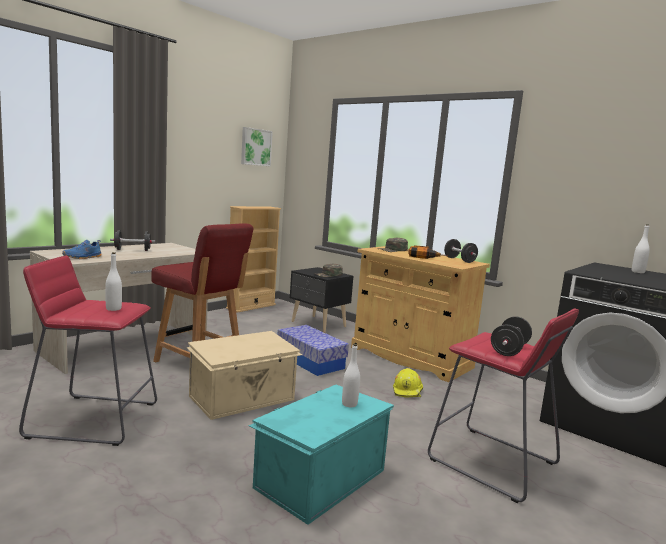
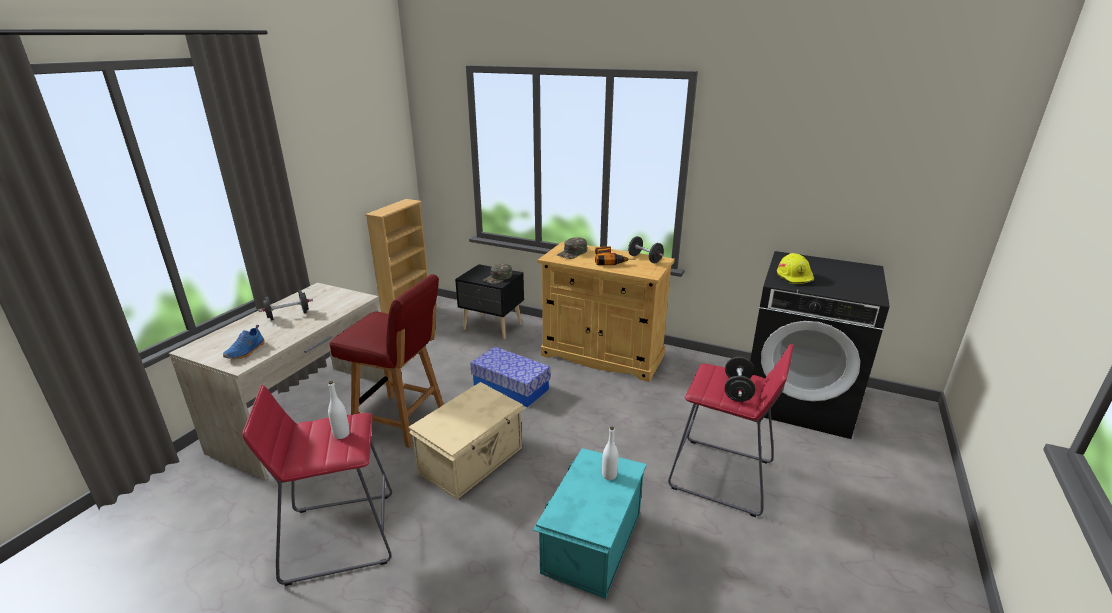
camera: 15 degrees left, 15 degrees up
picture [241,127,273,167] -> none
yellow hard hat [393,368,423,398] -> yellow hard hat moved to [777,253,814,284]
white bottle [632,224,650,273] -> none

